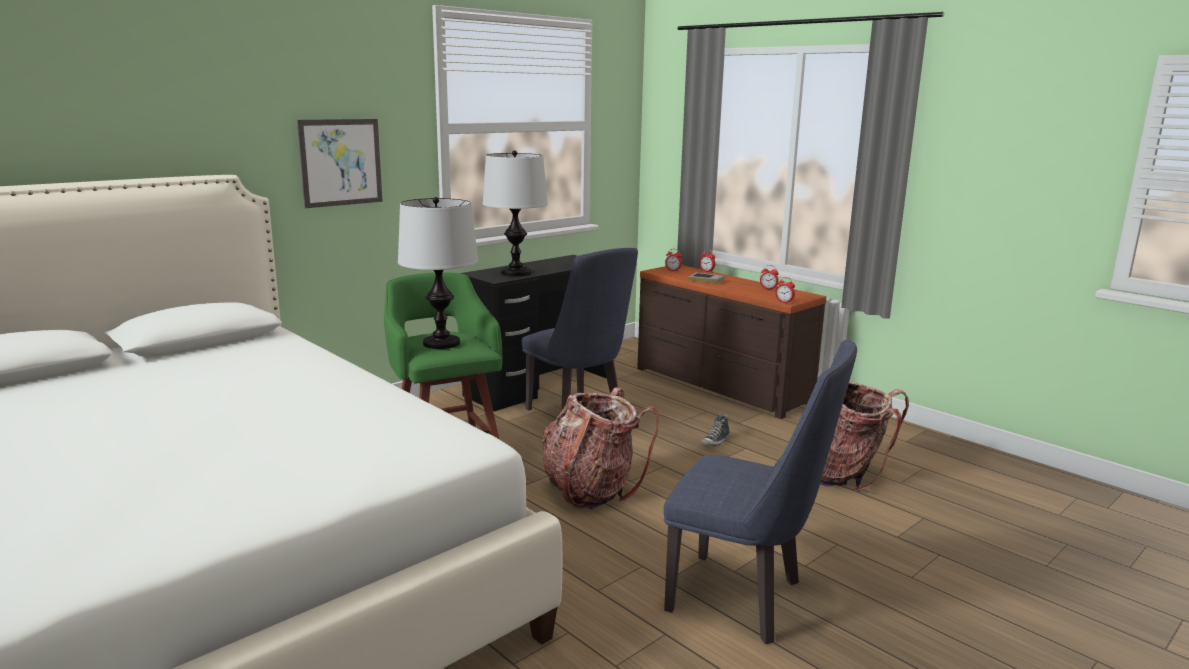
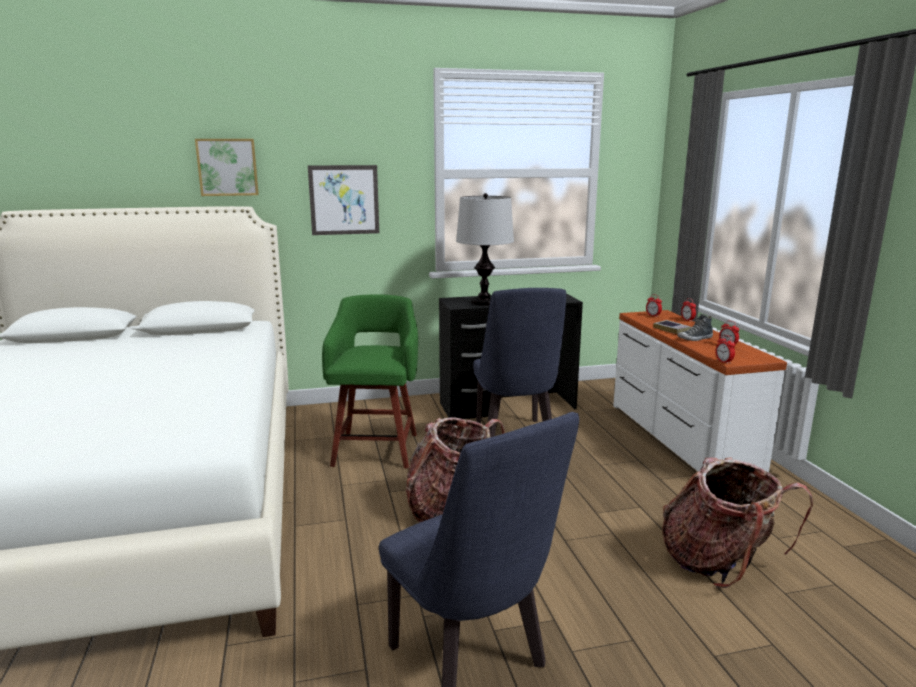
camera: 30 degrees right, 0 degrees up
table lamp [398,197,478,349] -> none
brown dresser [637,265,827,419] -> white dresser [613,310,787,473]
shoe [702,414,730,446] -> shoe moved to [678,314,713,341]
none -> picture [195,139,259,196]

